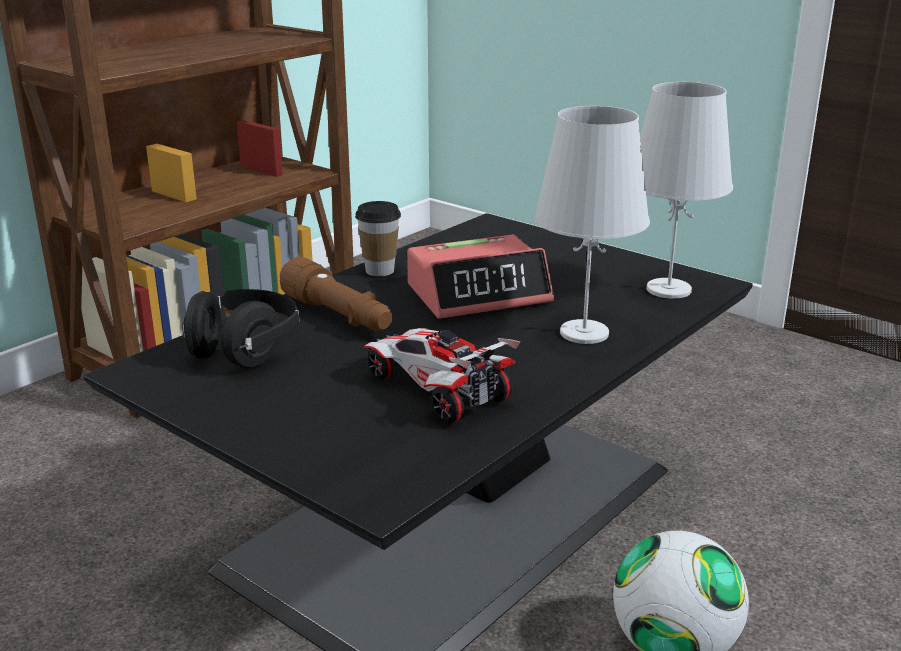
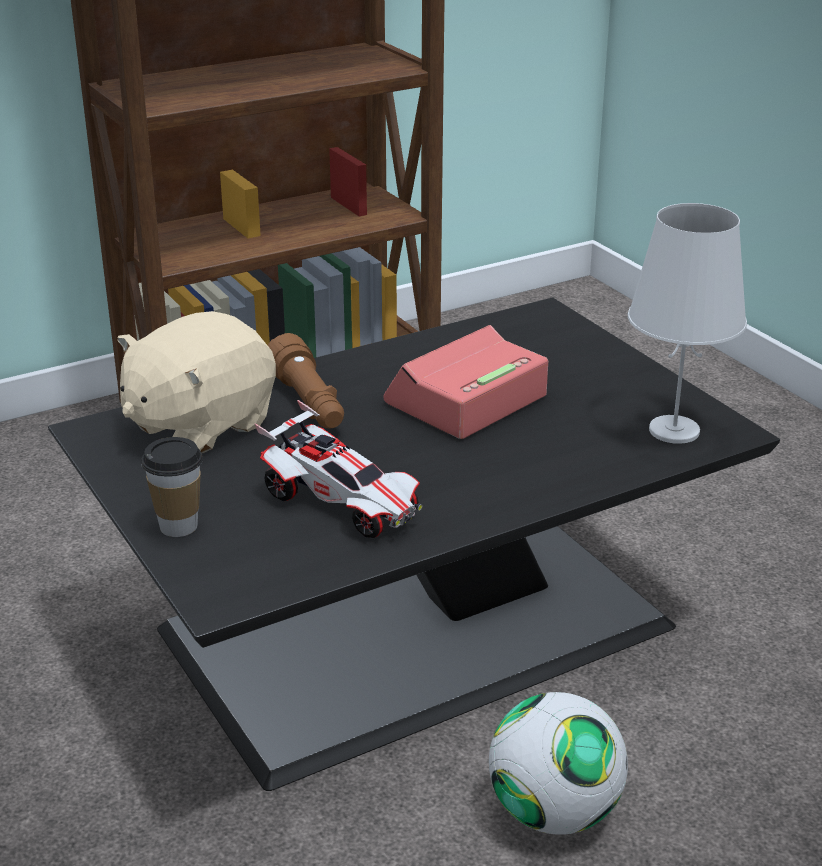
camera: 20 degrees right, 5 degrees up
black headphones [182,289,300,368] -> beige plush toy [117,311,276,453]
cup [355,201,401,276] -> cup moved to [141,437,203,537]
toy car [364,328,520,424] -> toy car turned 150 degrees clockwise [255,400,423,538]
alarm clock [407,235,554,319] -> alarm clock turned 135 degrees clockwise [383,325,548,439]
white table lamp [534,106,650,344] -> none

